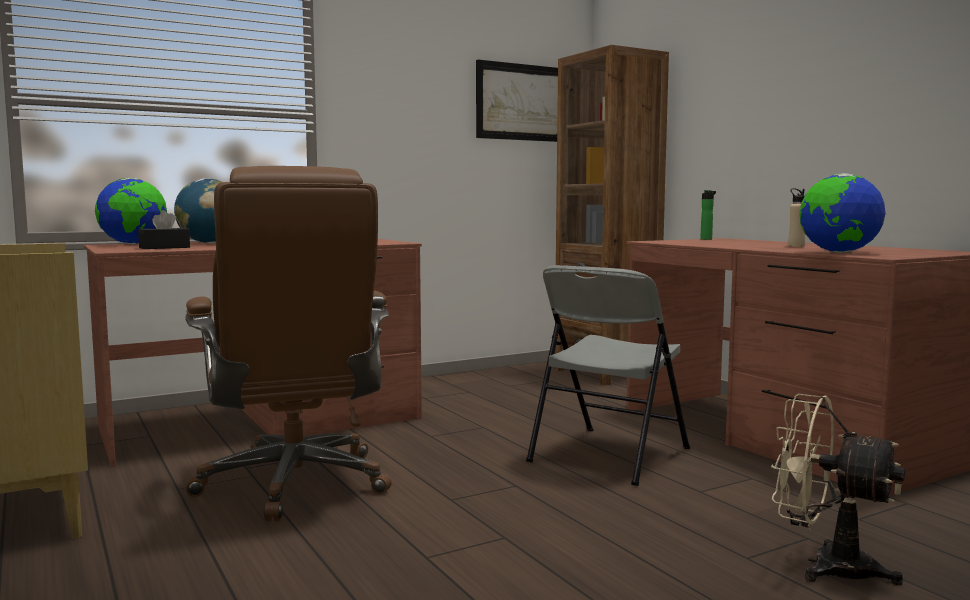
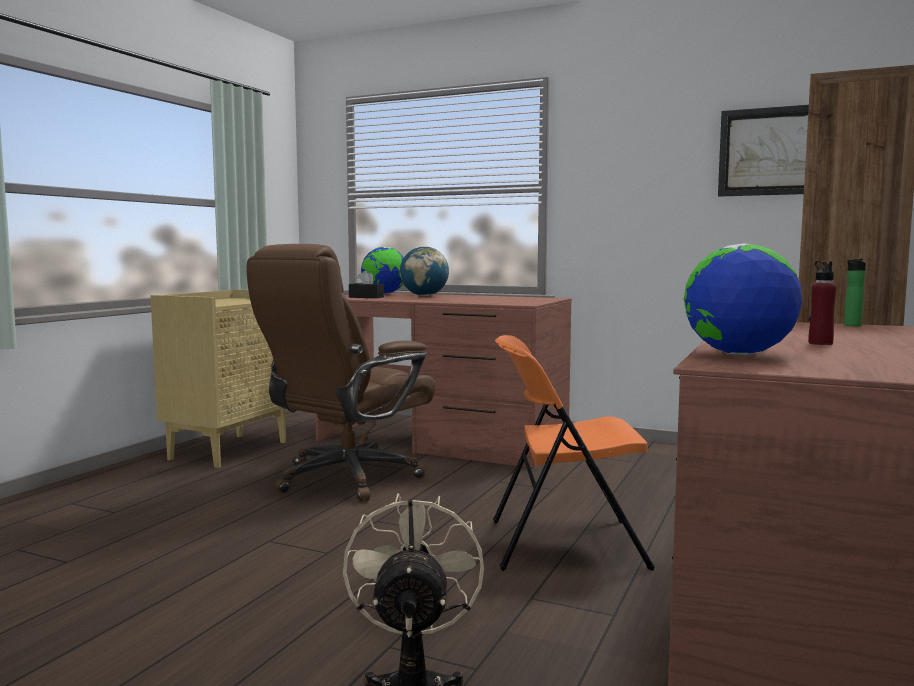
camera: 55 degrees right, 0 degrees up
grey chair [526,265,690,486] -> orange chair [493,335,654,571]
beige bottle [788,188,805,247] -> red bottle [809,261,837,345]

